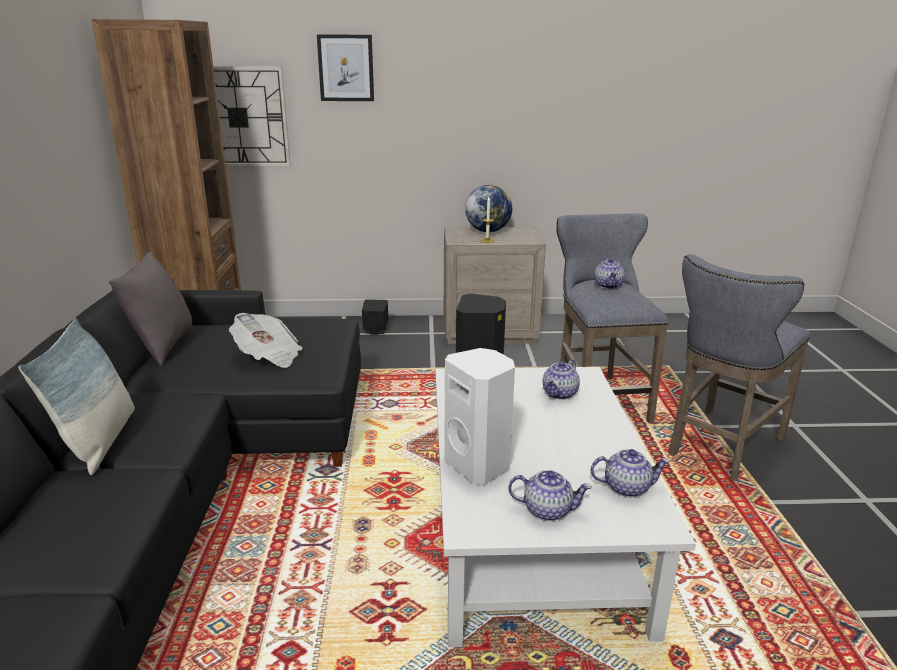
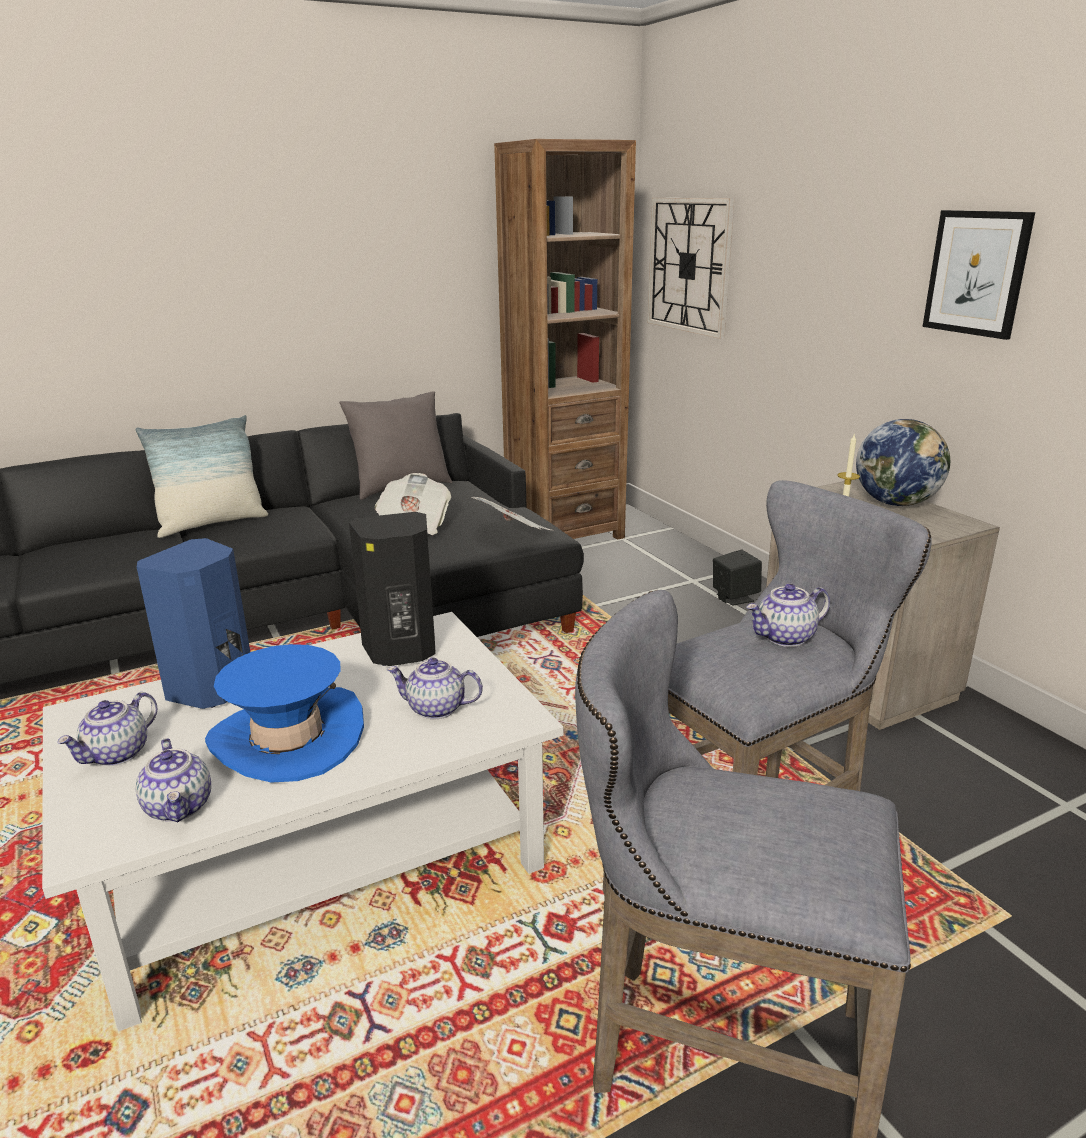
camera: 65 degrees right, 0 degrees up
picture [317,34,374,101] -> picture moved to [923,210,1035,340]
white speaker [444,348,515,484] -> blue speaker [137,538,250,709]
teapot [508,470,592,521] -> teapot turned 45 degrees clockwise [57,692,157,766]
none -> blue hat [205,644,364,783]
none -> newspaper [471,497,551,530]

